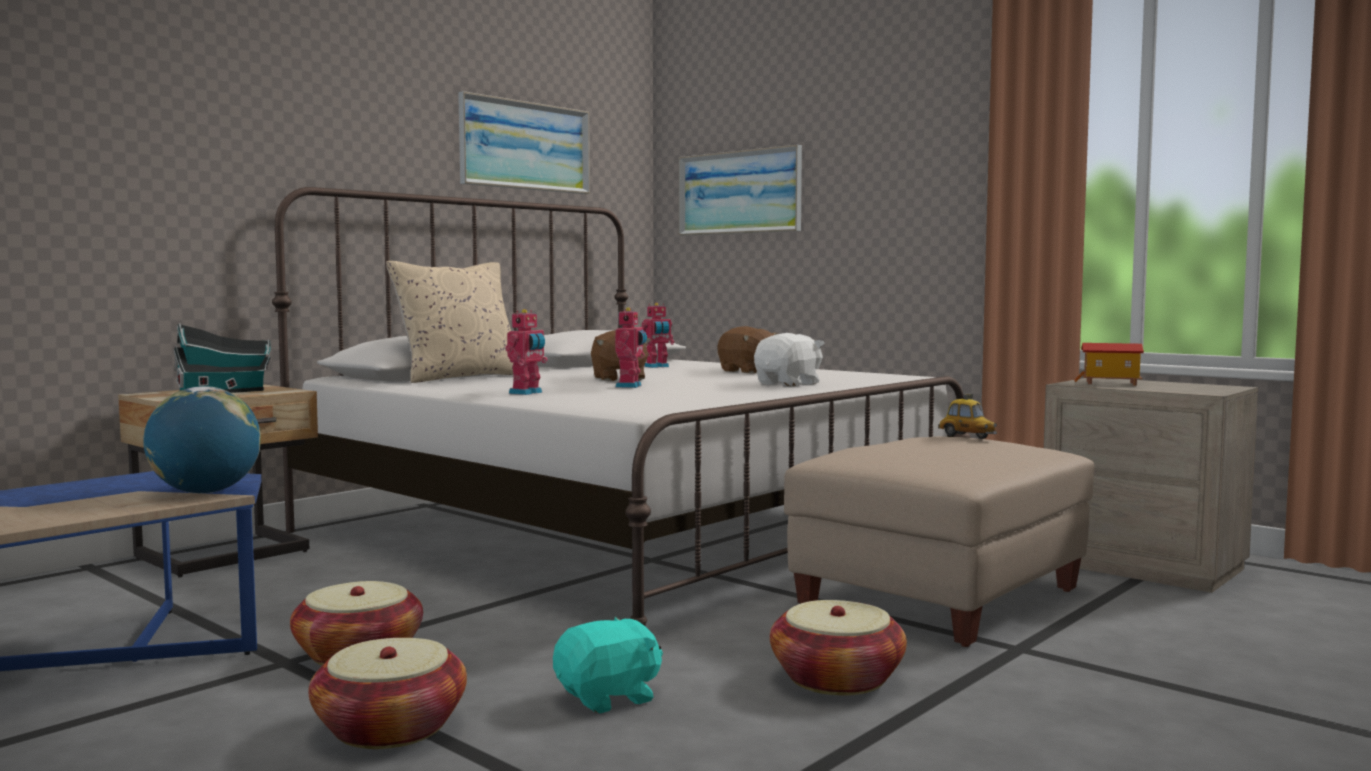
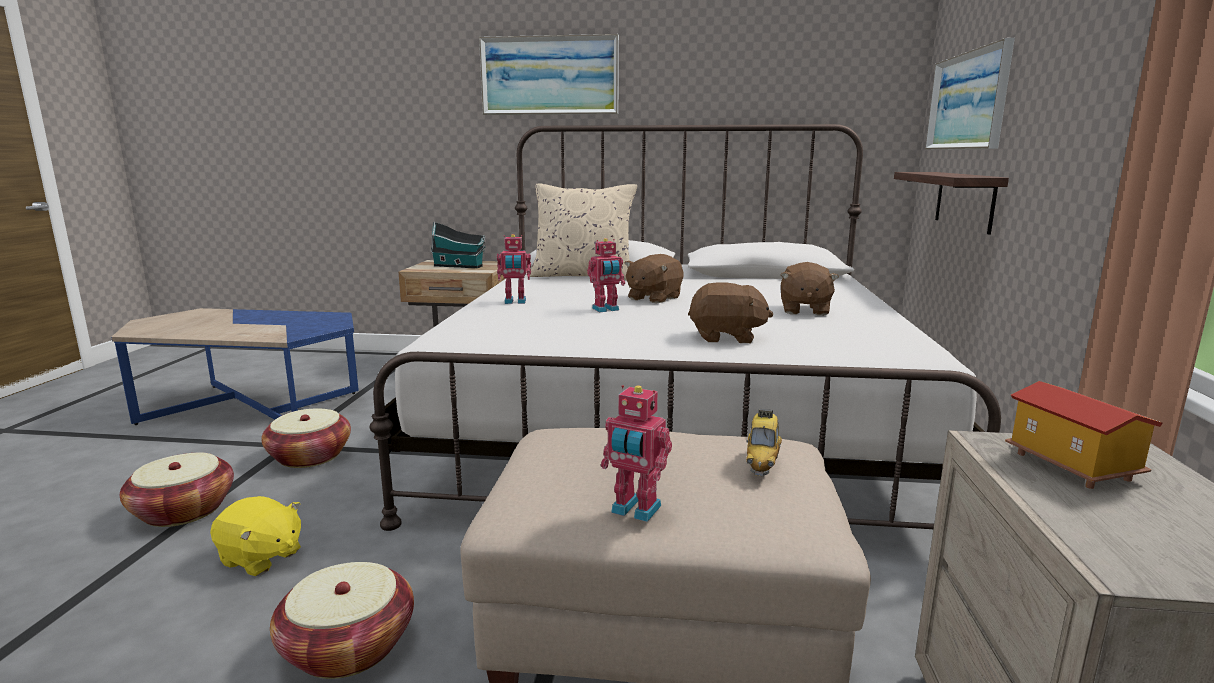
camera: 55 degrees right, 10 degrees up
globe [143,386,261,494] -> none
picture [458,91,590,194] -> picture moved to [479,34,619,115]
turquoise plush toy [553,617,663,714] -> yellow plush toy [210,496,301,576]
toy robot [642,303,674,368] -> toy robot moved to [601,385,672,522]
white plush toy [754,333,825,386] -> brown plush toy [688,282,773,343]
none -> shelf [894,172,1009,235]

